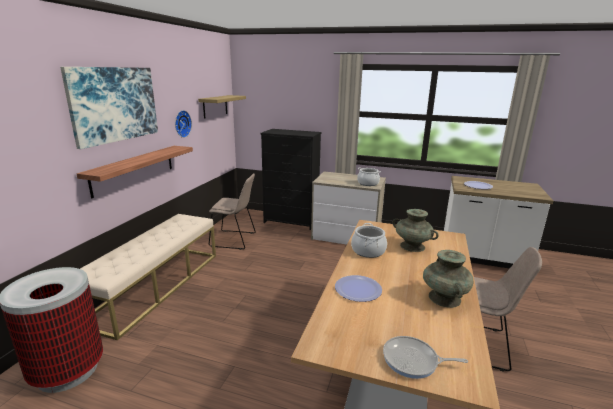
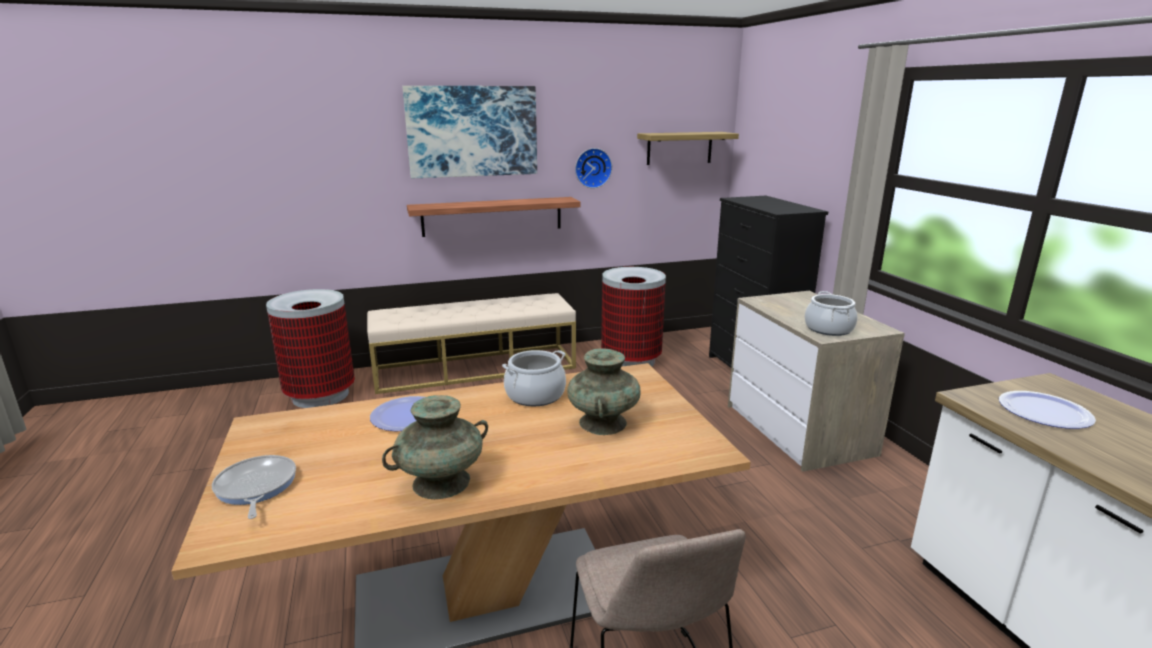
camera: 55 degrees right, 0 degrees up
beige chair [209,173,256,250] -> trash can [601,267,666,367]

